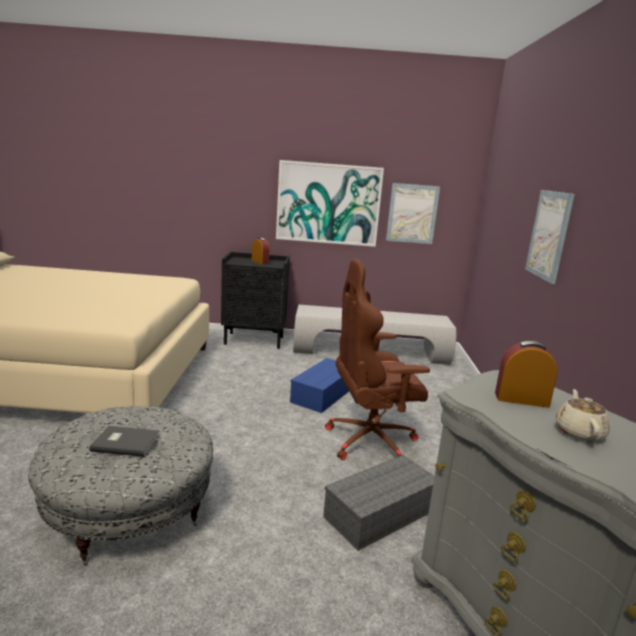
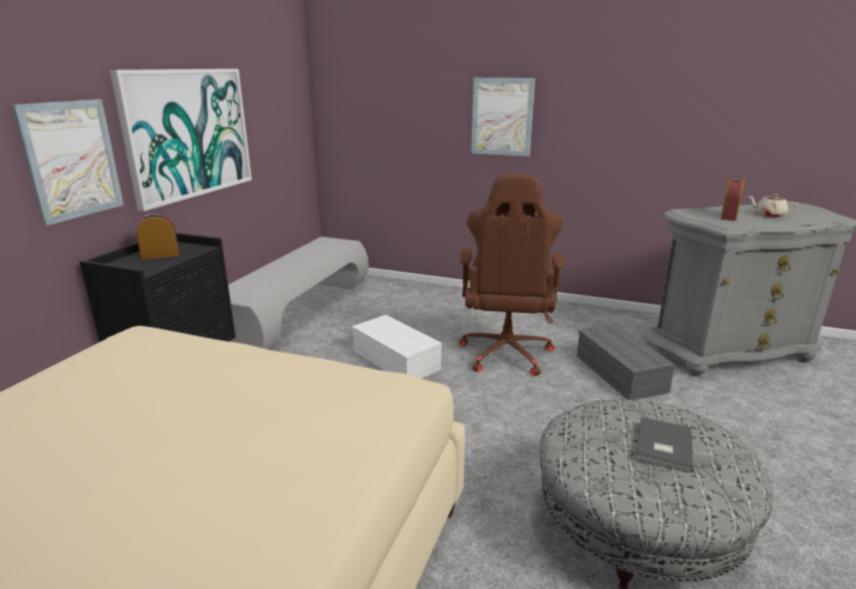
camera: 70 degrees left, 5 degrees up
blue storage box [290,358,349,413] -> white storage box [352,315,442,379]
picture [386,183,440,244] -> picture moved to [11,99,124,226]

